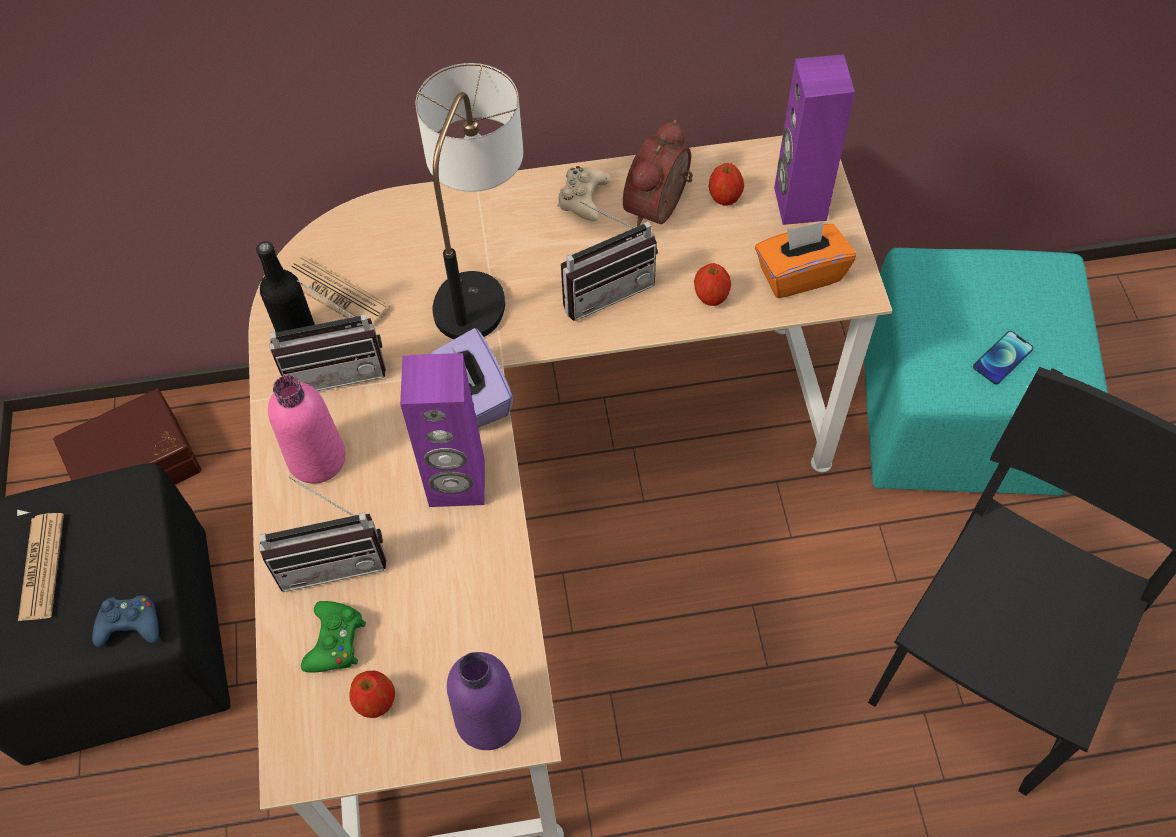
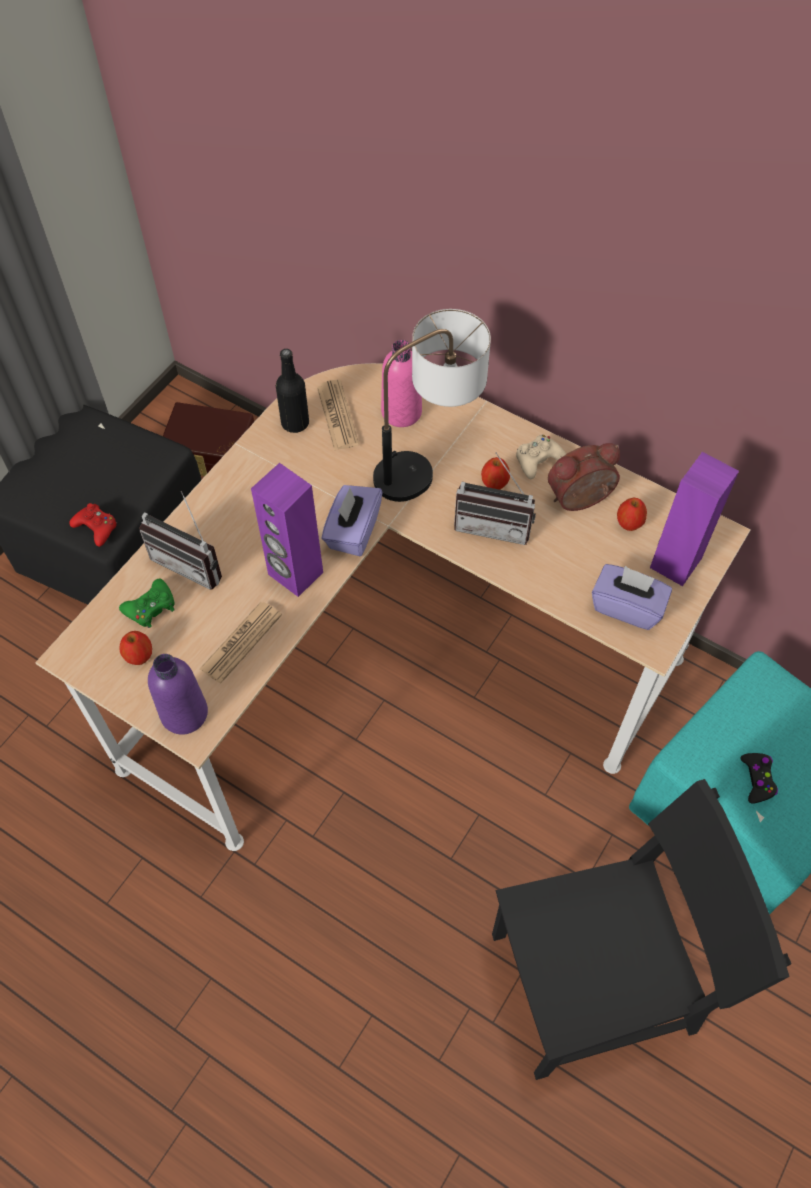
camera: 40 degrees right, 0 degrees up
newspaper [18,513,64,621] -> newspaper moved to [200,602,282,683]
blue game controller [92,596,159,647] -> red game controller [69,503,117,547]
pink bottle [268,375,346,484] -> pink bottle moved to [381,340,422,427]
radio [269,280,386,391] -> none
apple [694,263,731,306] -> apple moved to [481,457,510,490]
orange tissue box [755,221,856,298] -> purple tissue box [592,564,672,630]
phone [973,331,1033,384] -> black game controller [741,753,778,804]

